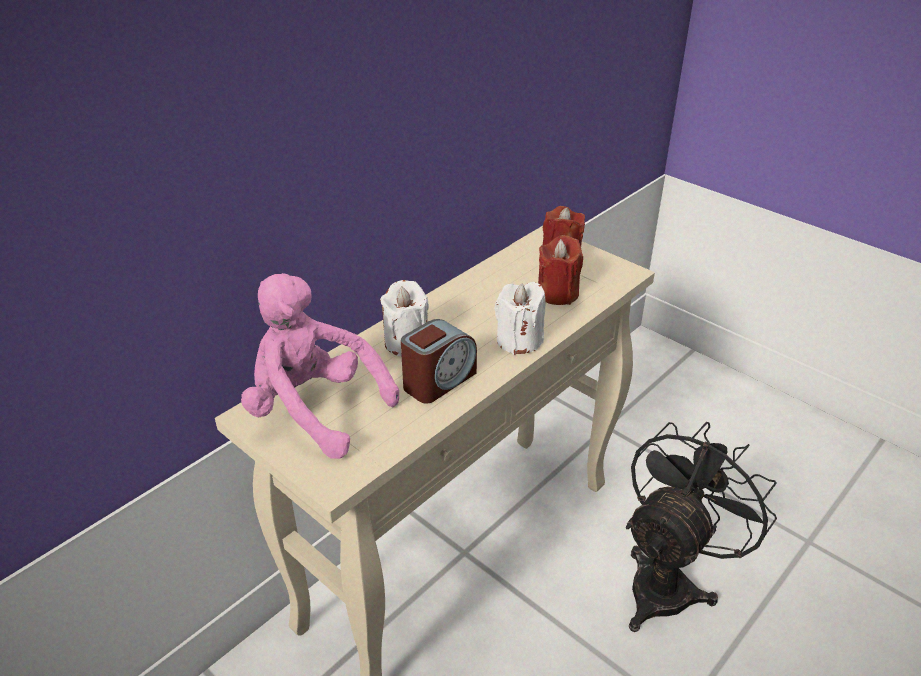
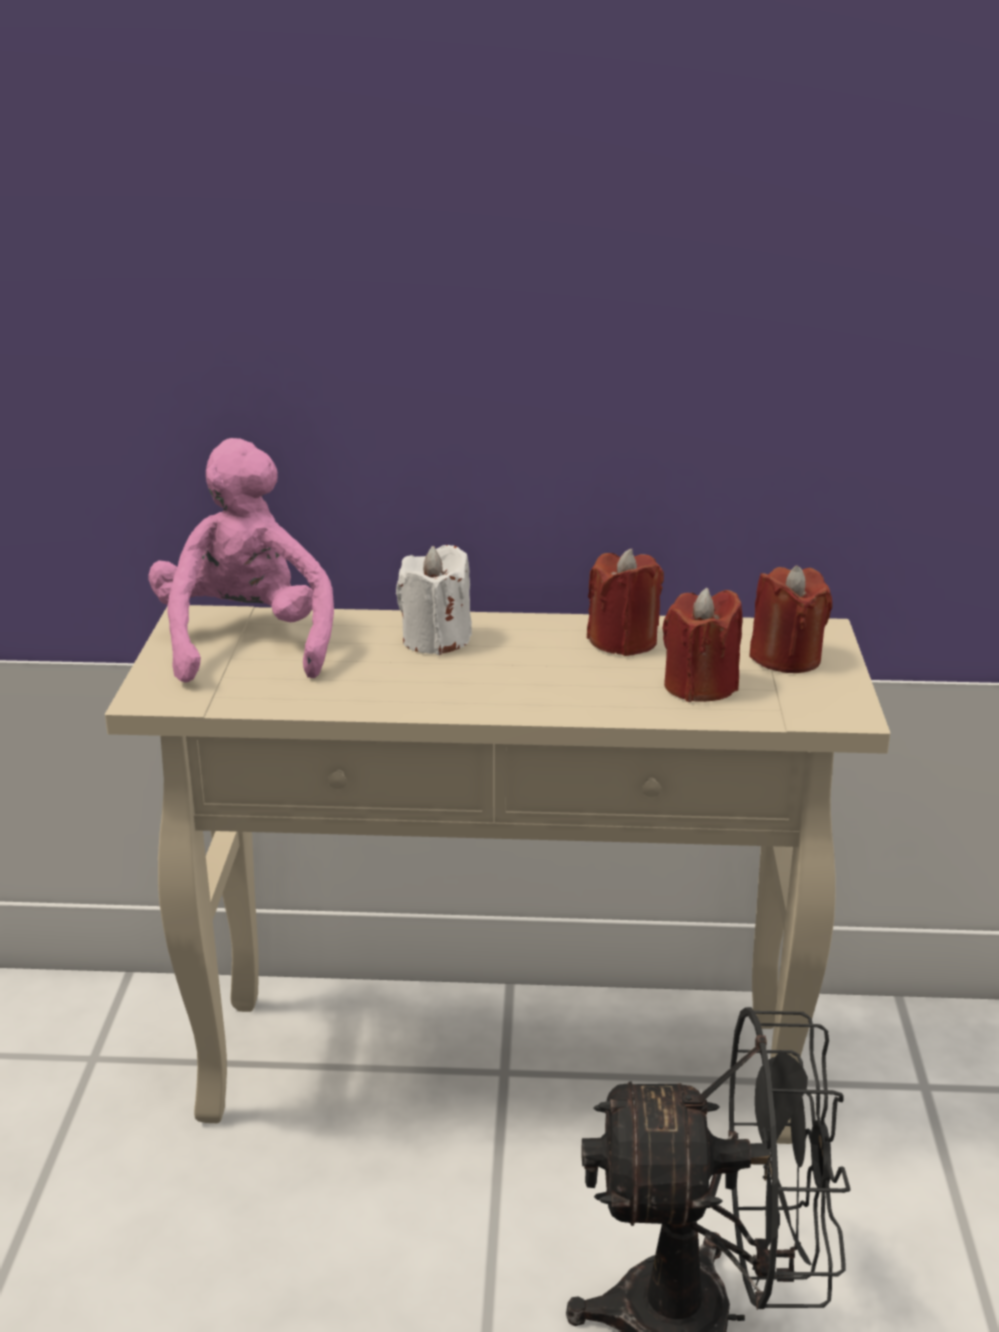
camera: 50 degrees right, 10 degrees down
alarm clock [401,319,477,404] -> none
white candle [494,282,546,355] -> none
none -> red candle [587,549,664,656]

